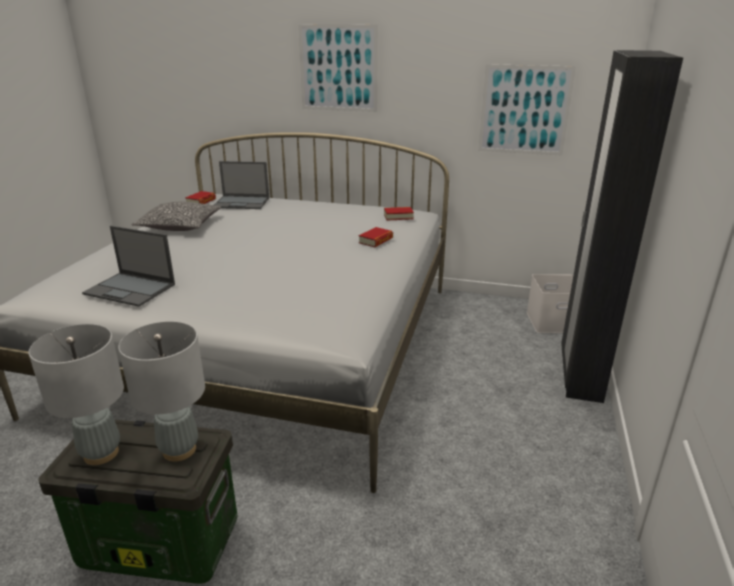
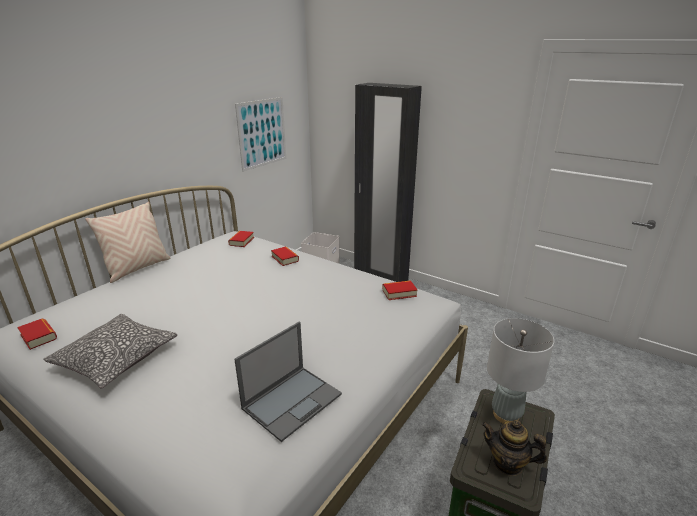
camera: 70 degrees left, 0 degrees up
grey table lamp [28,324,124,465] -> teapot [481,420,547,476]
laptop [214,161,269,209] -> none
picture [298,24,378,112] -> none
none -> beige pillow [85,202,170,283]
none -> book [382,280,417,300]

